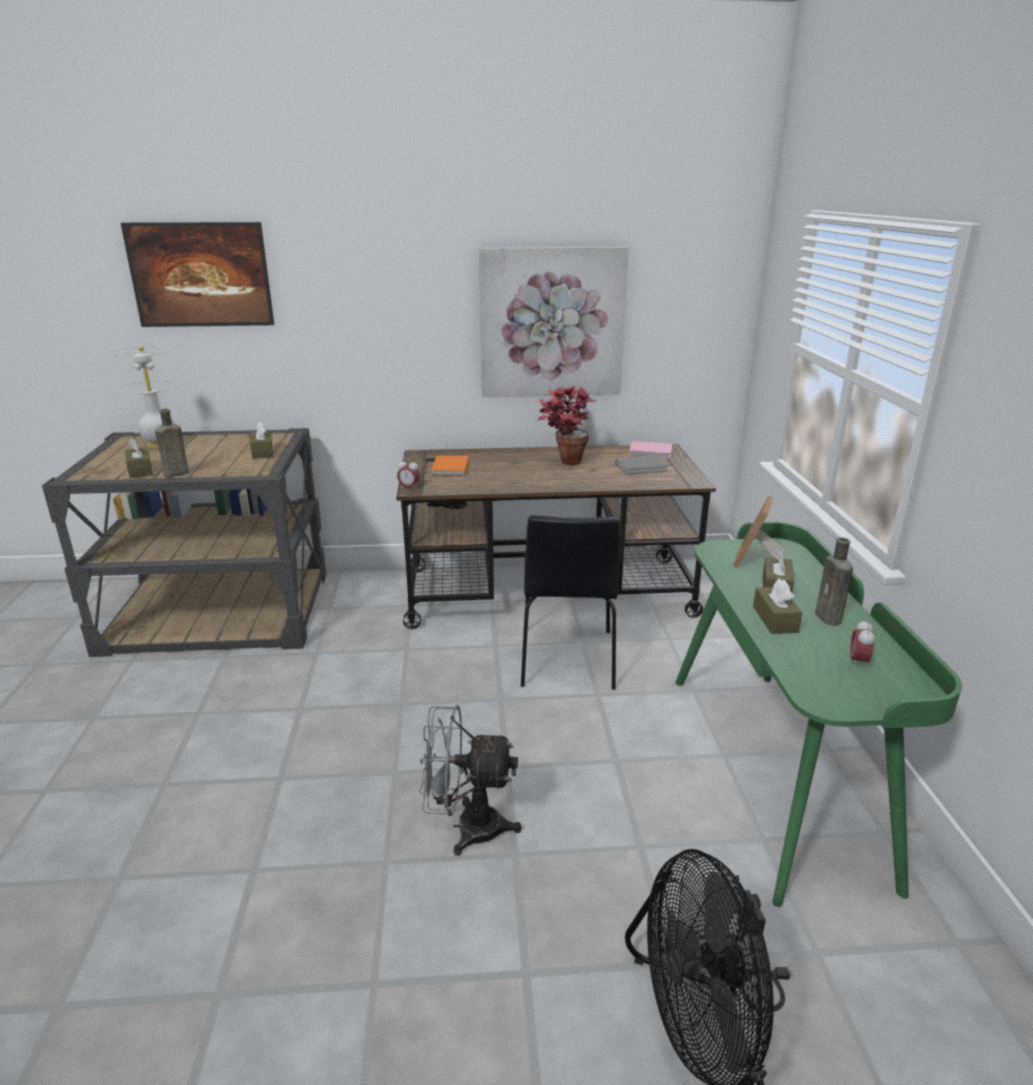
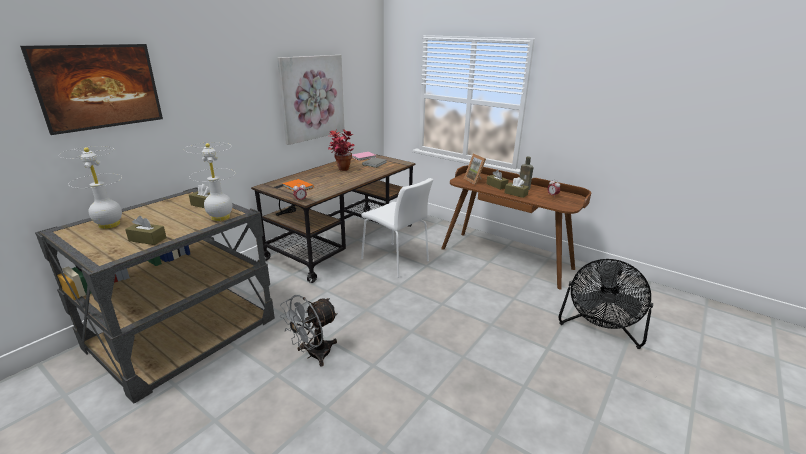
camera: 50 degrees left, 0 degrees up
brown bottle [155,409,189,477] -> none
grey fan [419,705,522,856] -> grey fan moved to [280,295,338,367]
black chair [521,515,620,690] -> white chair [361,178,433,278]
green desk [675,522,962,907] -> brown desk [441,165,591,290]
none -> white table lamp [184,142,236,221]

